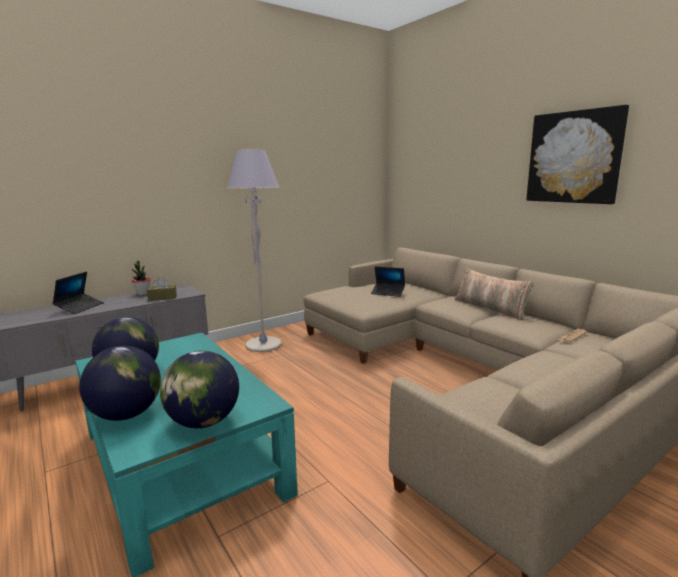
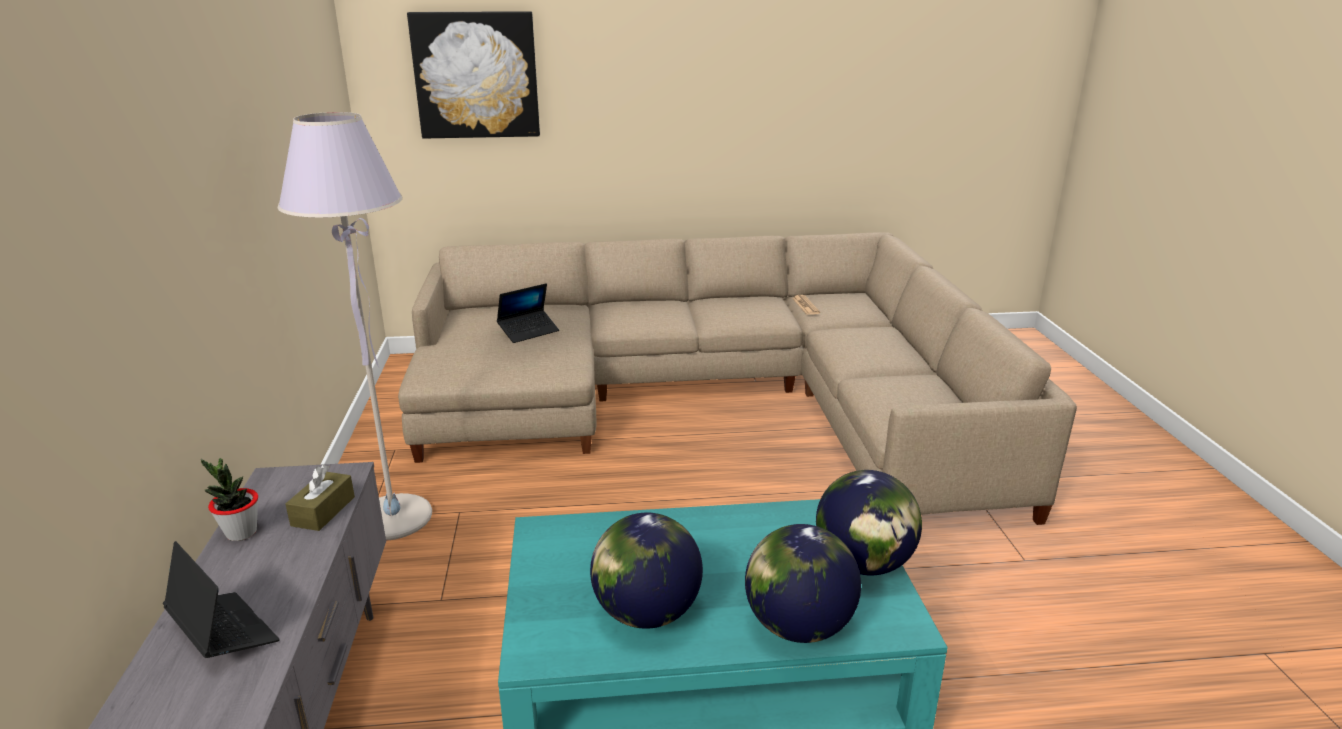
camera: 60 degrees left, 10 degrees up
pillow [455,267,534,320] -> none
picture [526,105,629,204] -> picture moved to [407,11,540,139]

